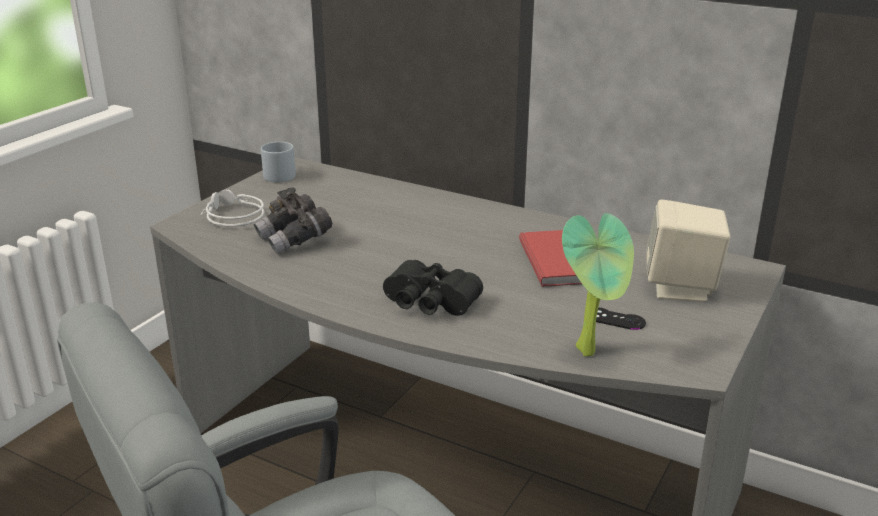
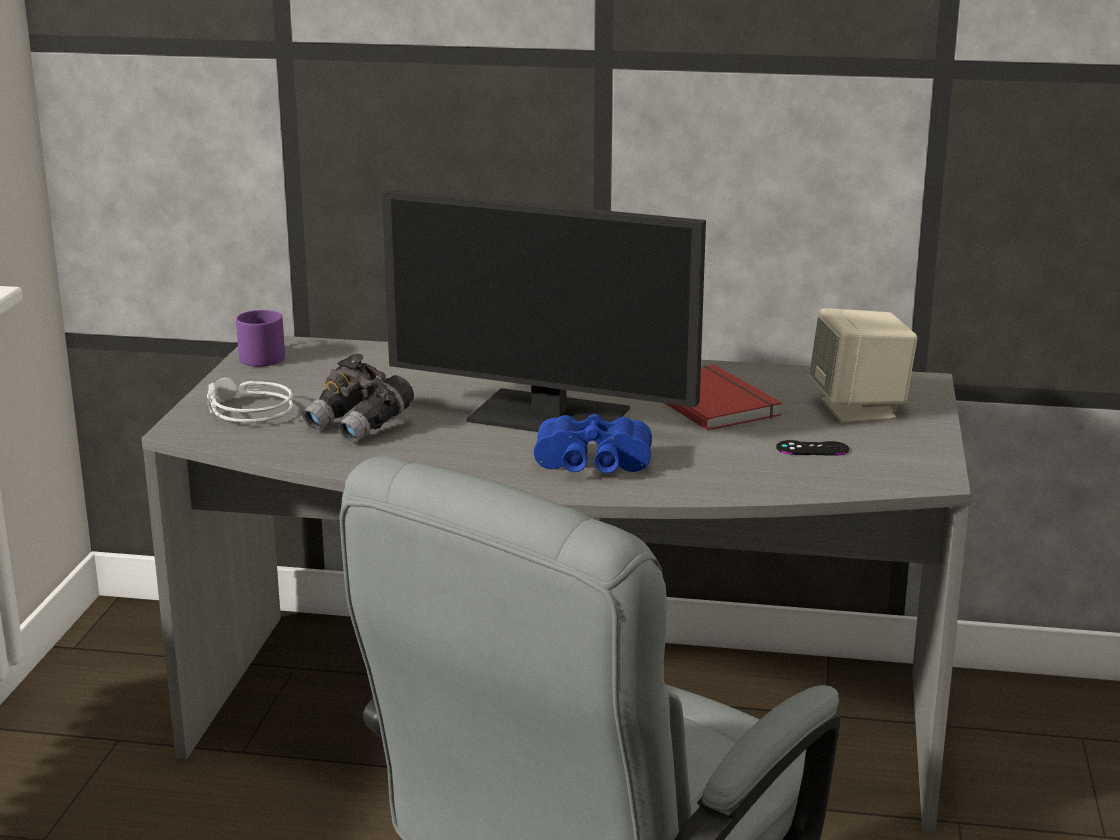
camera: 20 degrees left, 5 degrees down
grey mug [261,142,296,183] -> purple mug [236,310,285,367]
black binoculars [383,260,483,316] -> blue binoculars [534,414,652,473]
potted plant [562,213,634,356] -> none
none -> monitor [382,190,706,432]

